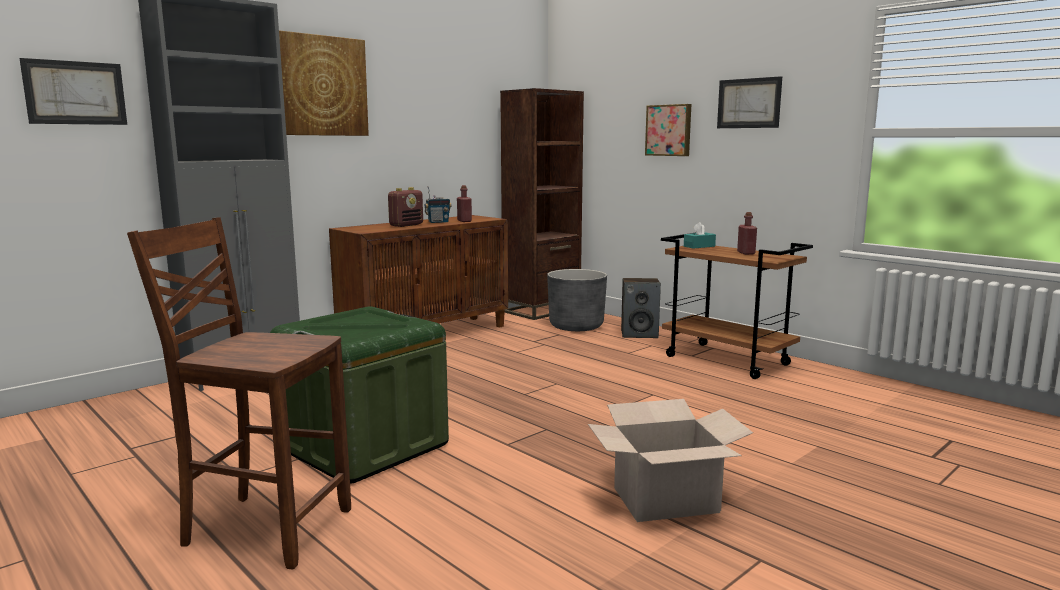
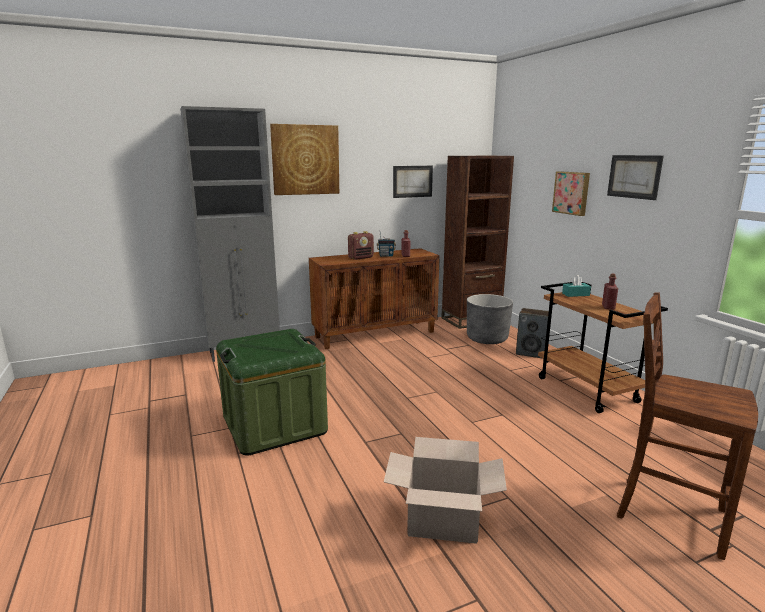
camera: 20 degrees right, 5 degrees up
picture [19,58,127,125] -> picture moved to [393,166,433,198]
brown chair [127,217,351,569] -> brown chair moved to [617,292,758,560]

